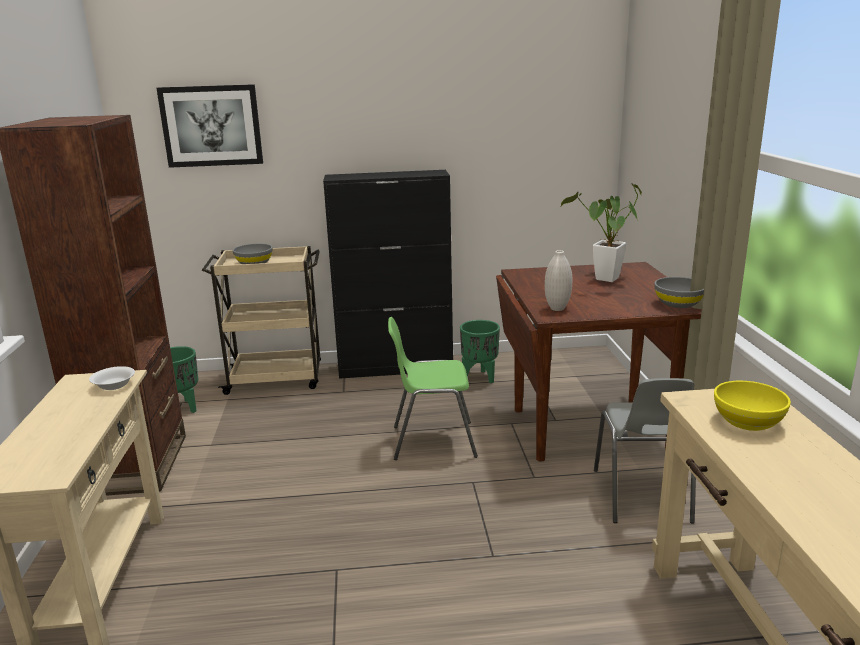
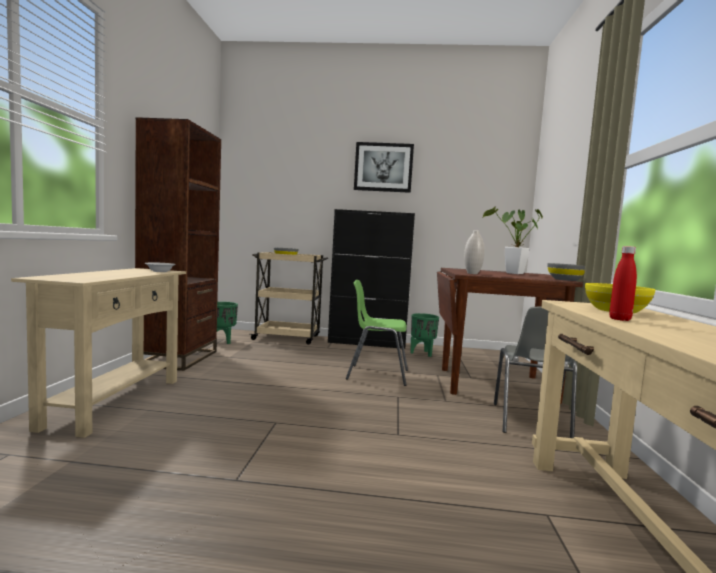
camera: 10 degrees right, 15 degrees down
picture [156,84,263,168] -> picture moved to [354,142,414,193]
none -> red bottle [609,246,637,321]

